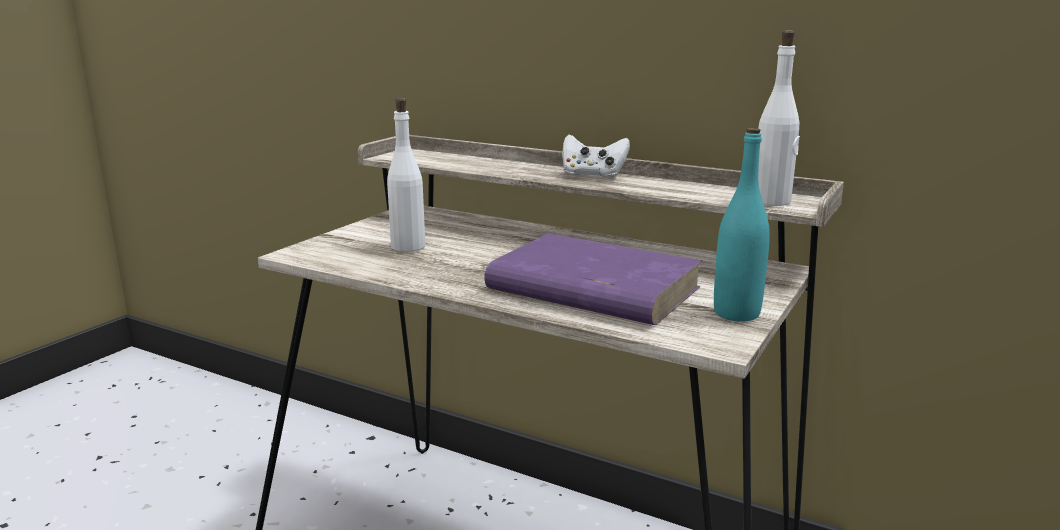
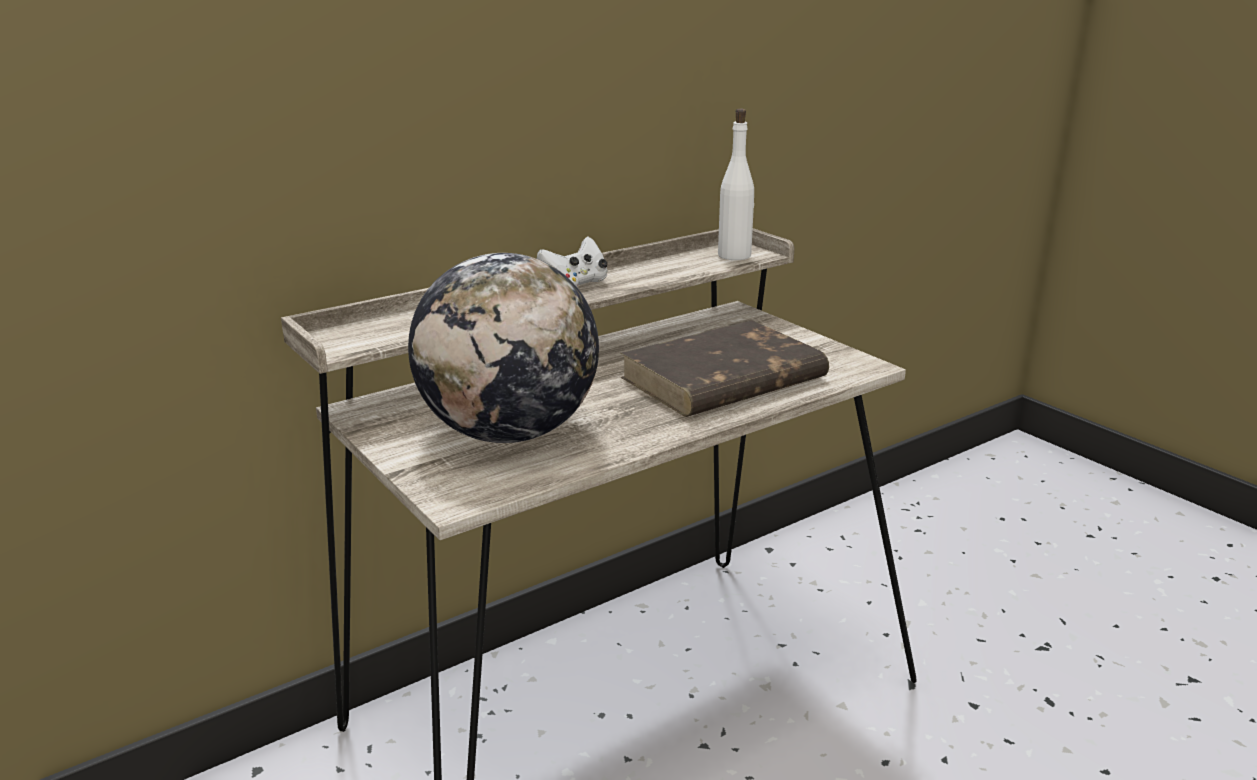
camera: 65 degrees left, 5 degrees up
white bottle [387,98,425,252] -> globe [408,253,599,443]
purple book [484,233,702,325] -> brown book [620,320,829,417]
turquoise bottle [714,128,770,322] -> none

